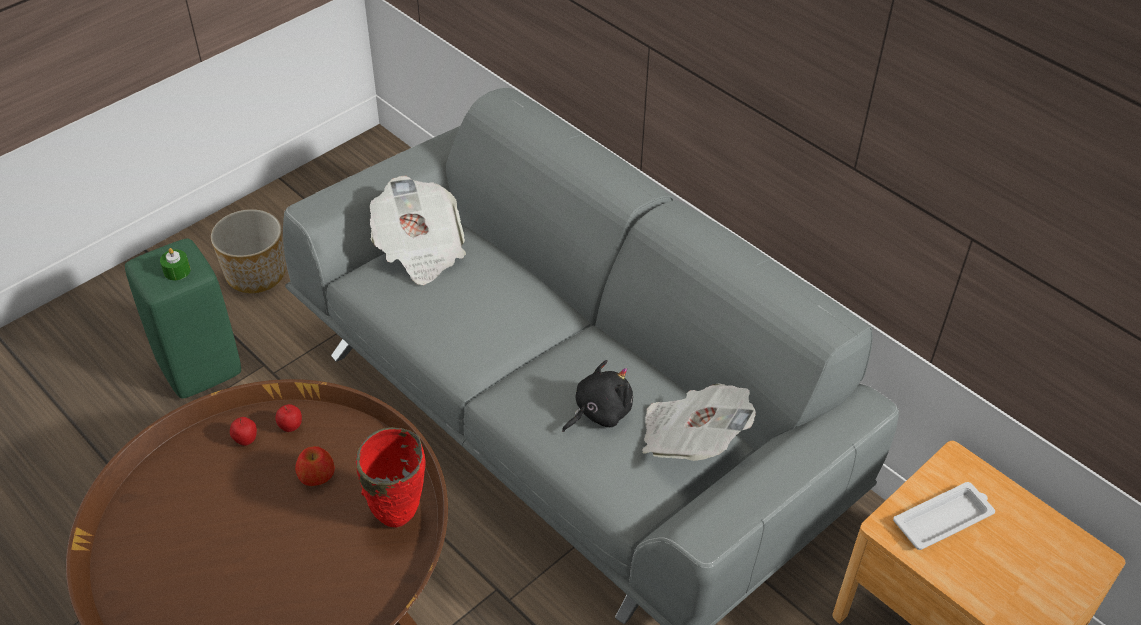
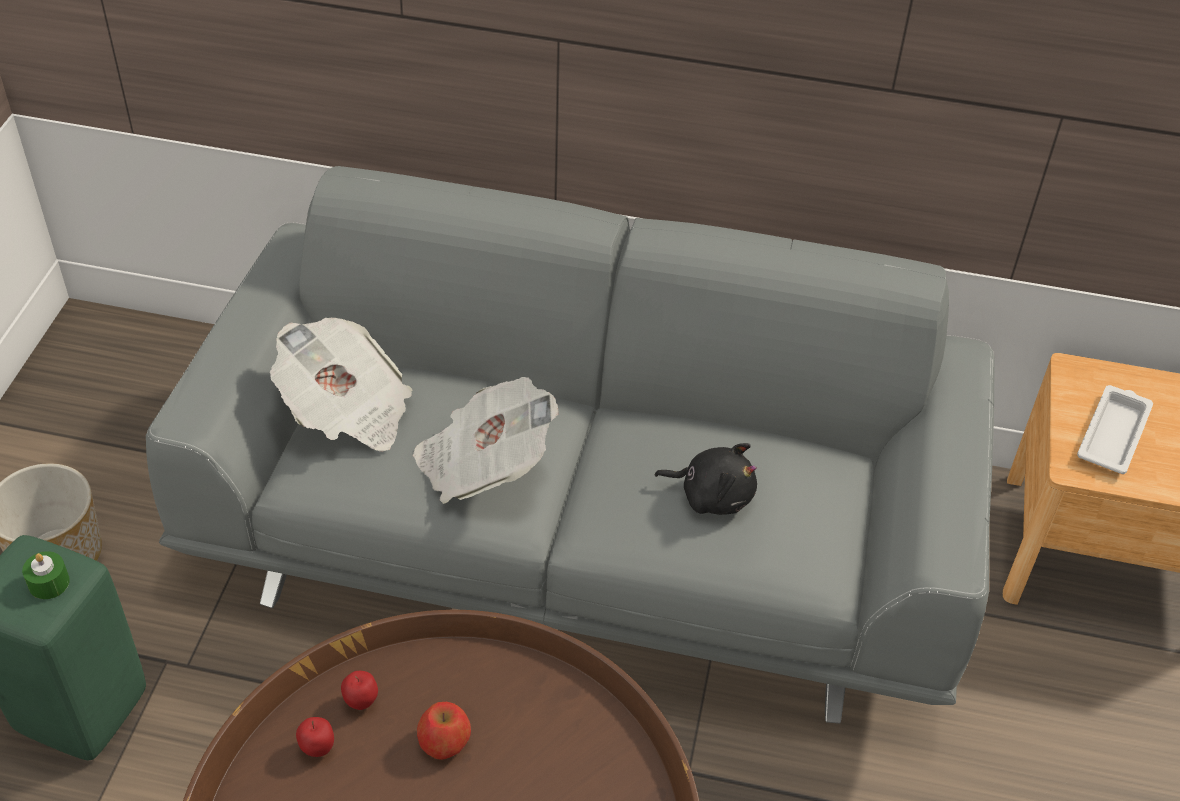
camera: 35 degrees left, 0 degrees up
red vase [356,427,426,527] -> none
black plush toy [562,360,633,432] -> black plush toy turned 90 degrees clockwise [654,443,757,515]
newspaper [642,383,756,461] -> newspaper moved to [413,377,559,504]

